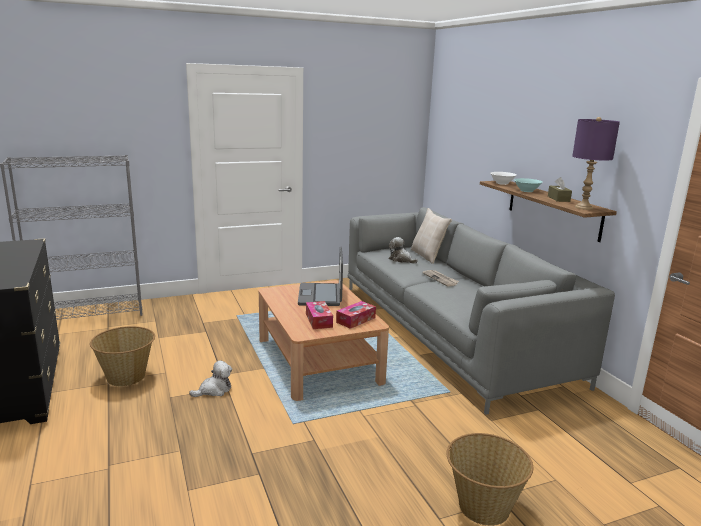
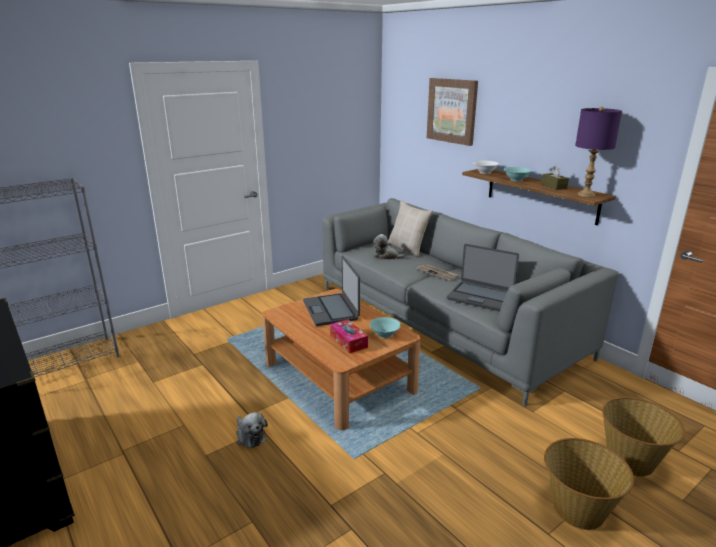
camera: 15 degrees left, 5 degrees up
basket [90,326,155,386] -> basket moved to [602,397,685,477]
plush toy [189,360,232,397] -> plush toy turned 105 degrees clockwise [237,412,268,448]
tissue box [336,301,376,329] -> turquoise bowl [369,317,401,338]
none -> picture [427,78,478,146]
none -> laptop [447,244,519,312]

